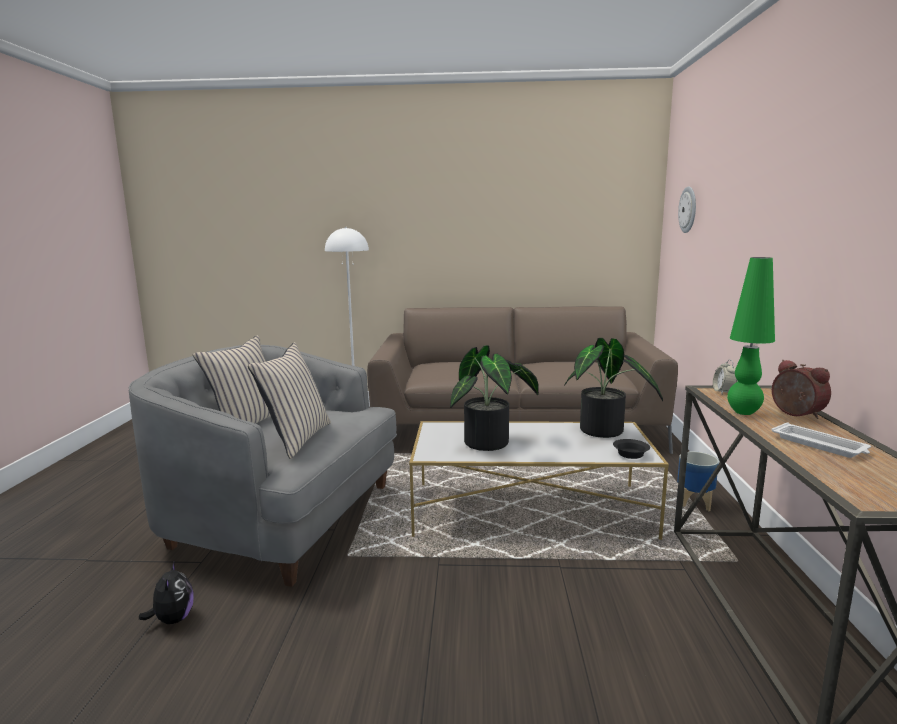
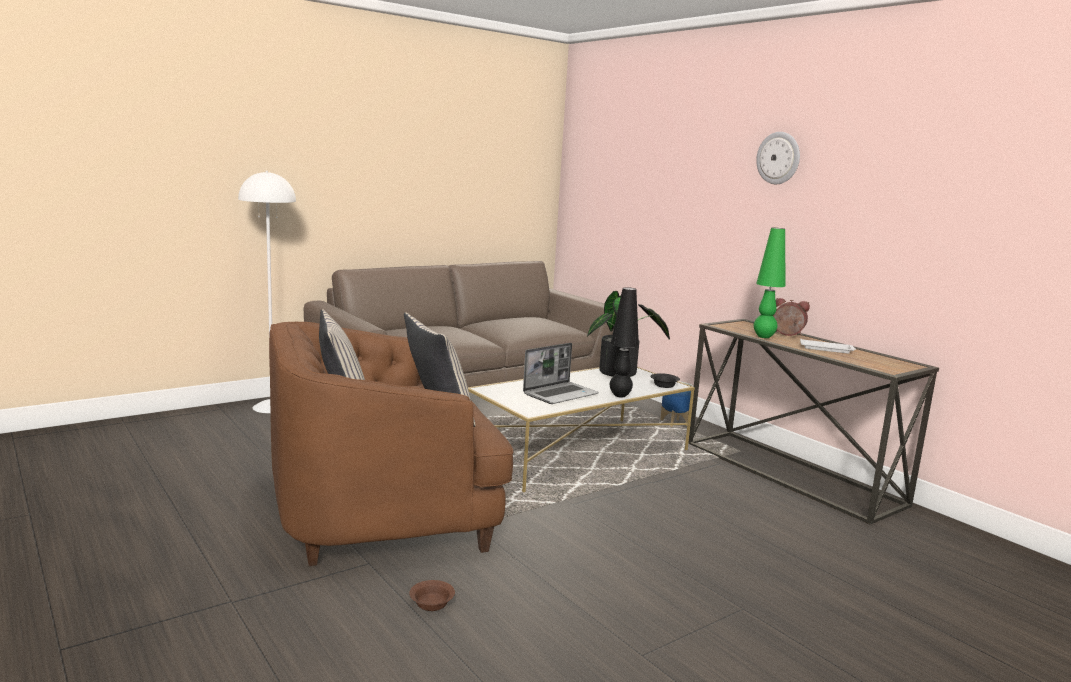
camera: 40 degrees left, 0 degrees up
grey armchair [129,345,397,587] -> brown armchair [269,322,513,566]
plush toy [139,560,194,624] -> brown bowl [409,580,455,611]
potted plant [450,345,539,451] -> laptop [523,343,599,404]
wall clock [678,186,696,233] -> wall clock moved to [756,132,800,184]
alarm clock [713,359,737,394] -> none
none -> black table lamp [610,287,639,398]

